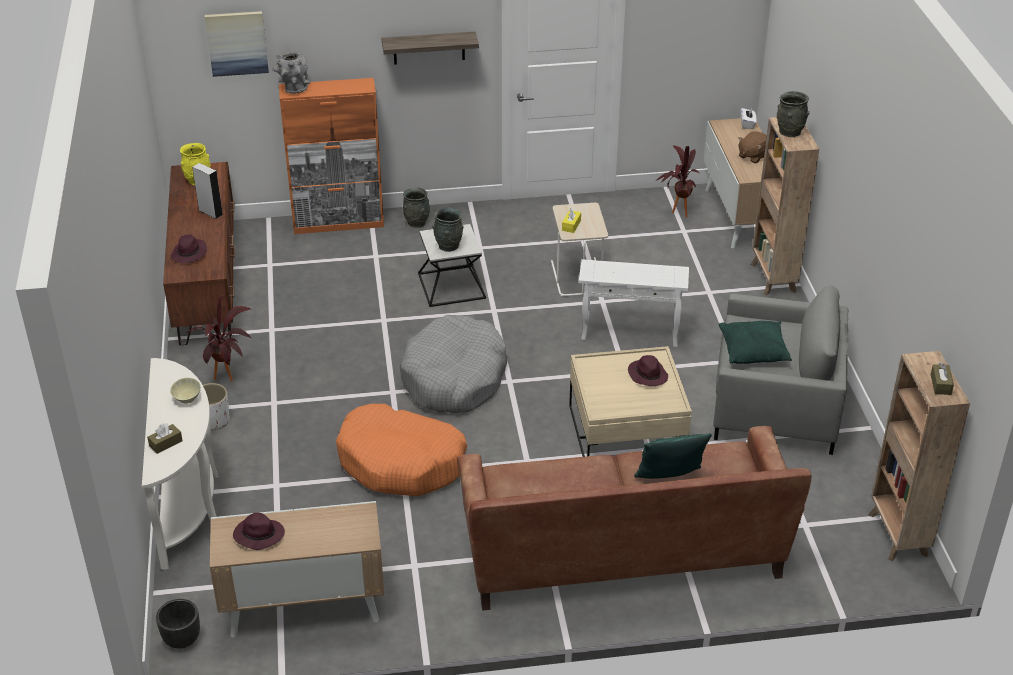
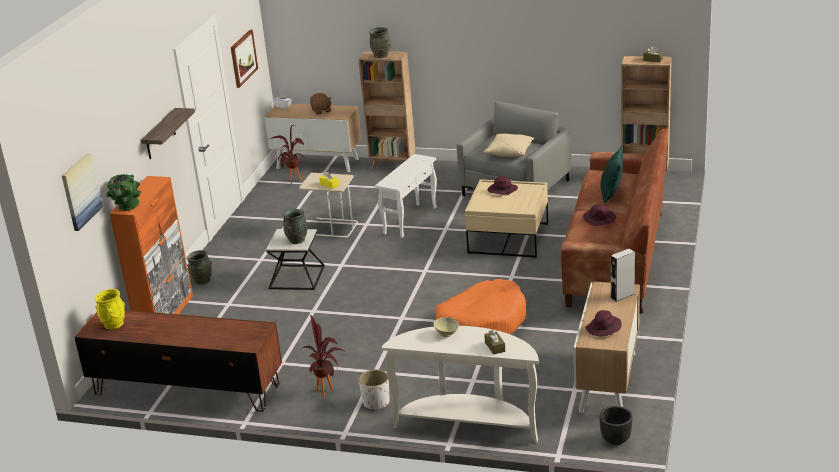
camera: 65 degrees left, 10 degrees down
purple hat [171,235,207,263] -> purple hat moved to [583,204,616,226]
grey speaker [192,163,223,219] -> grey speaker moved to [611,249,635,302]
grey vase [273,52,310,94] -> green vase [106,174,141,211]
grey dog bed [400,315,508,413] -> none
green pillow [719,321,792,364] -> beige pillow [484,134,535,157]
none -> picture [231,30,258,88]

